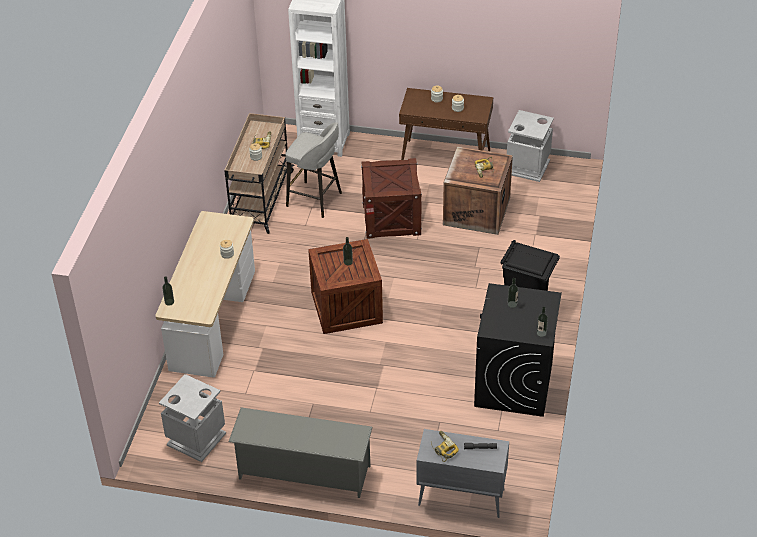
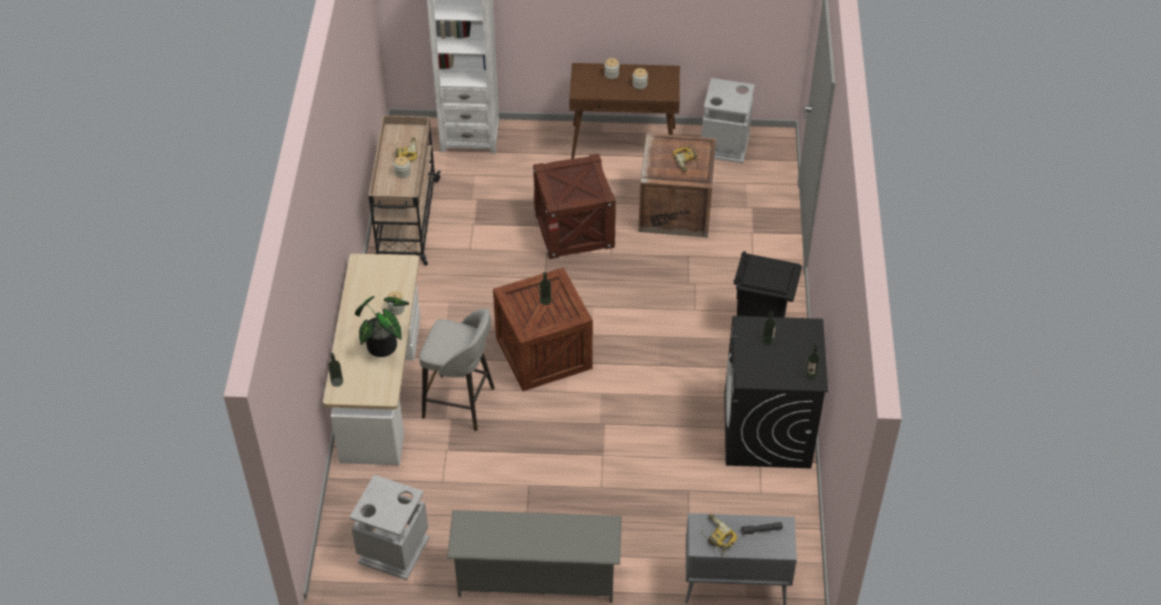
camera: 10 degrees left, 5 degrees up
grey stool [285,122,342,218] -> grey stool moved to [420,308,495,431]
none -> potted plant [355,296,409,357]

